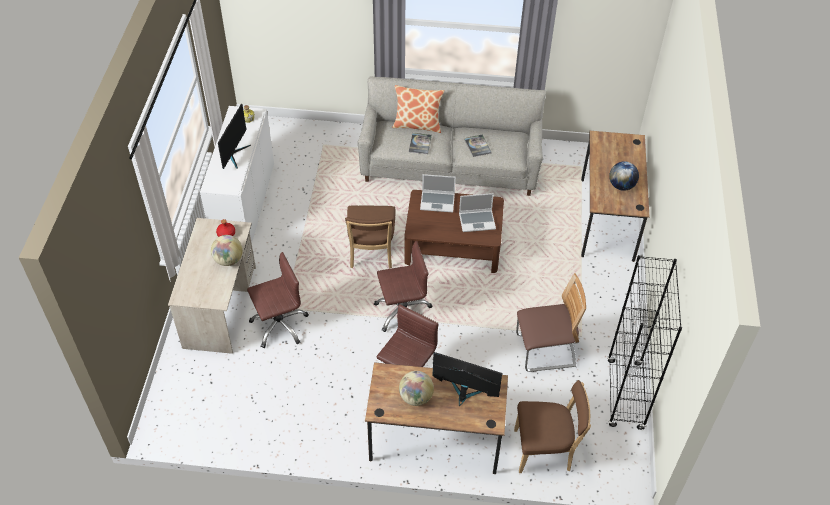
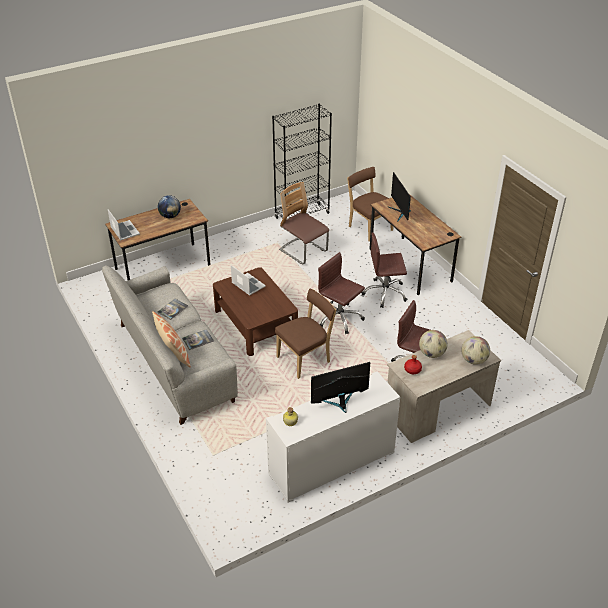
camera: 125 degrees left, 10 degrees down
globe [399,371,434,406] -> globe moved to [461,336,490,365]
laptop [420,174,456,212] -> laptop moved to [108,210,140,240]

